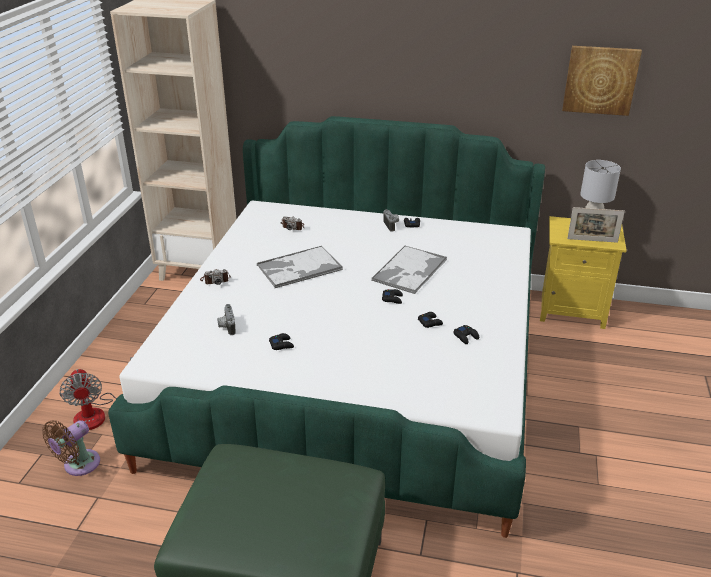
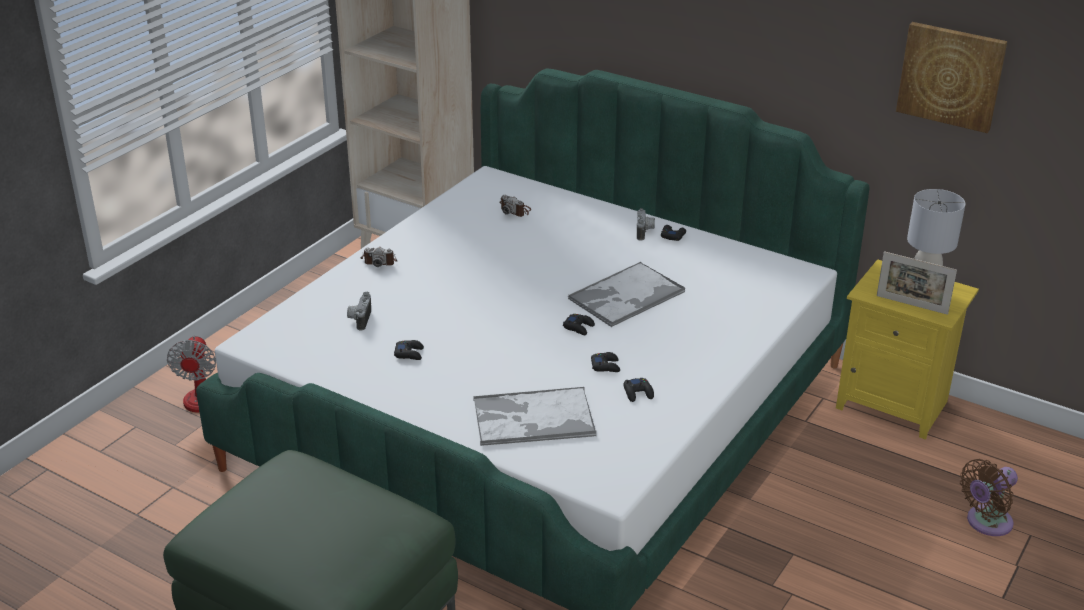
camera: 20 degrees right, 0 degrees up
brown fan [42,420,100,476] -> brown fan moved to [960,459,1018,536]
tray [257,246,343,289] -> tray moved to [473,387,597,446]

